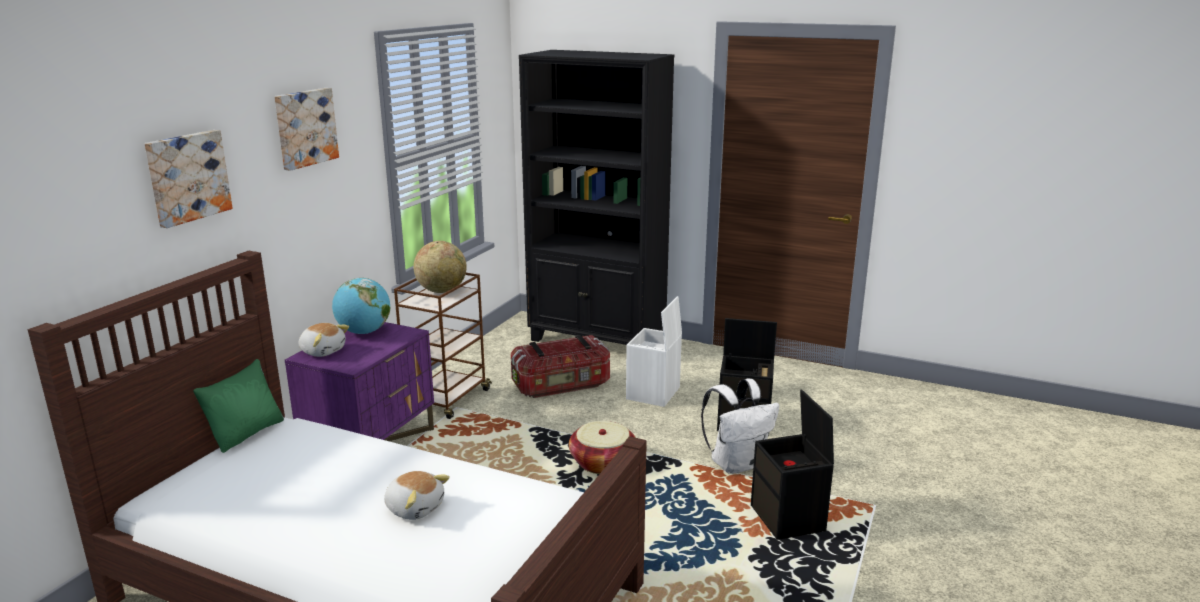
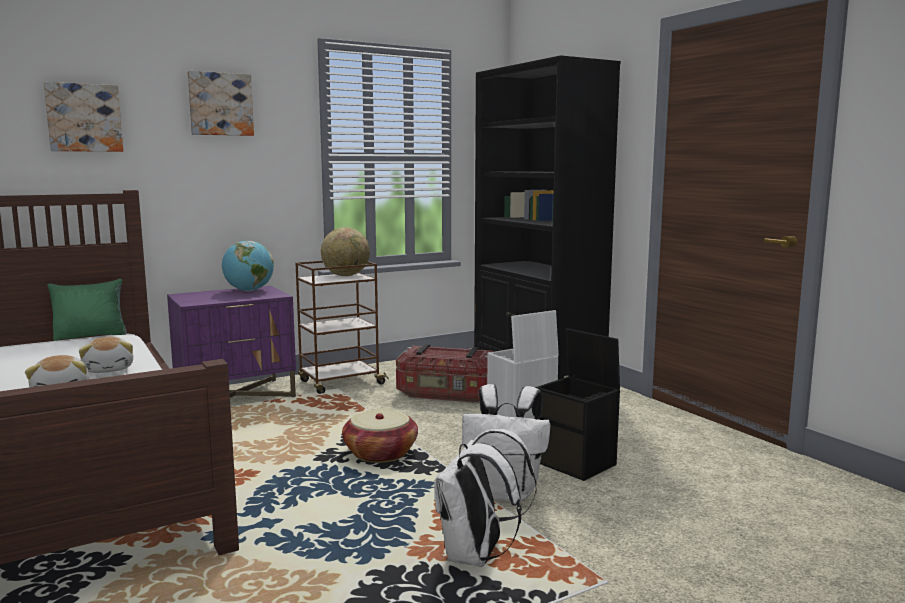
camera: 35 degrees right, 10 degrees down
plush toy [298,323,349,357] -> plush toy moved to [79,337,133,373]
black storage box [751,389,834,540] -> white backpack [434,429,537,567]

